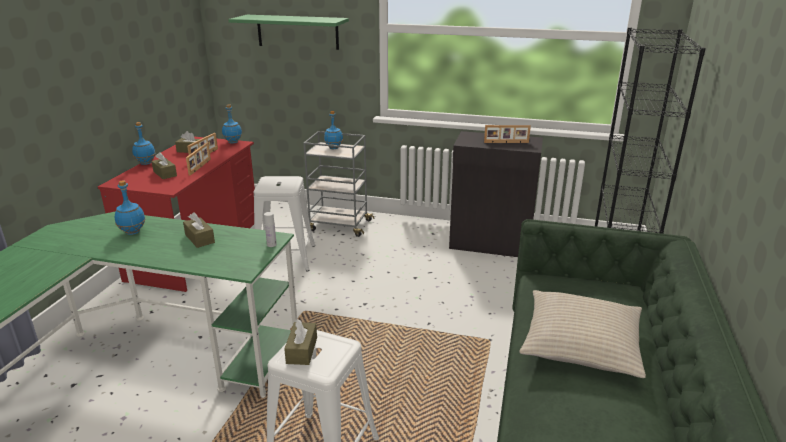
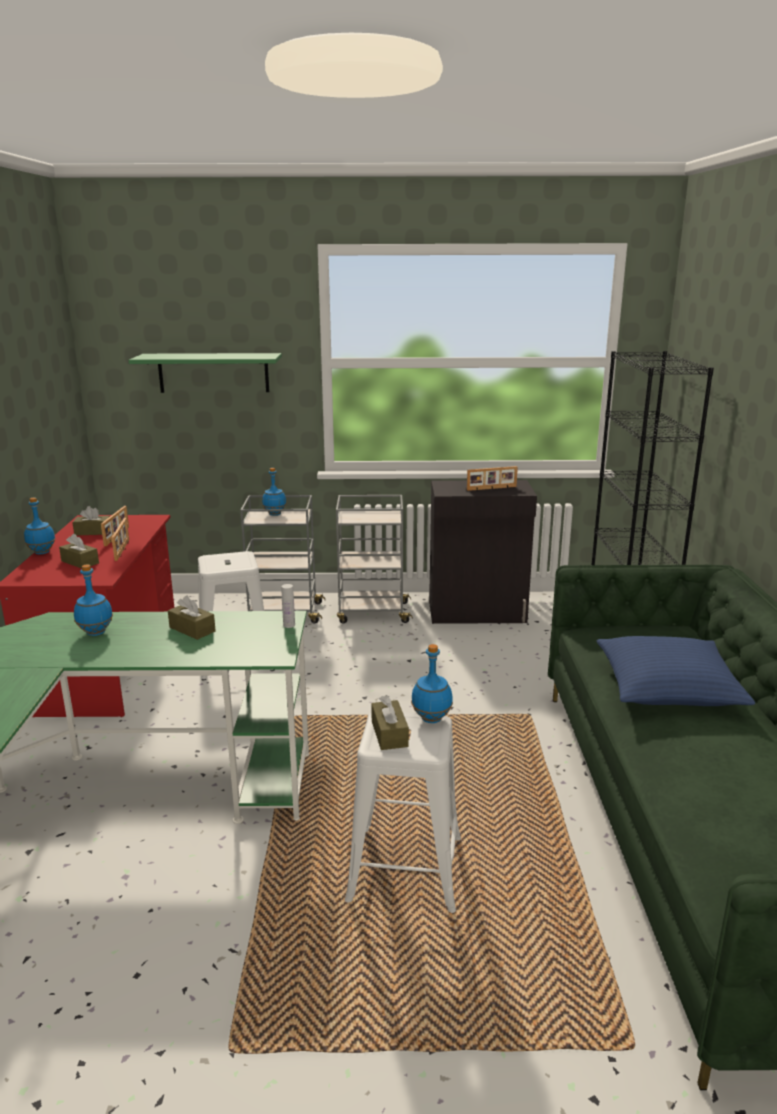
camera: 15 degrees left, 5 degrees down
blue bottle [222,105,242,144] -> blue bottle moved to [411,644,453,723]
beige pillow [519,290,646,378] -> blue pillow [597,636,755,706]
none -> grey cart [336,495,413,623]

